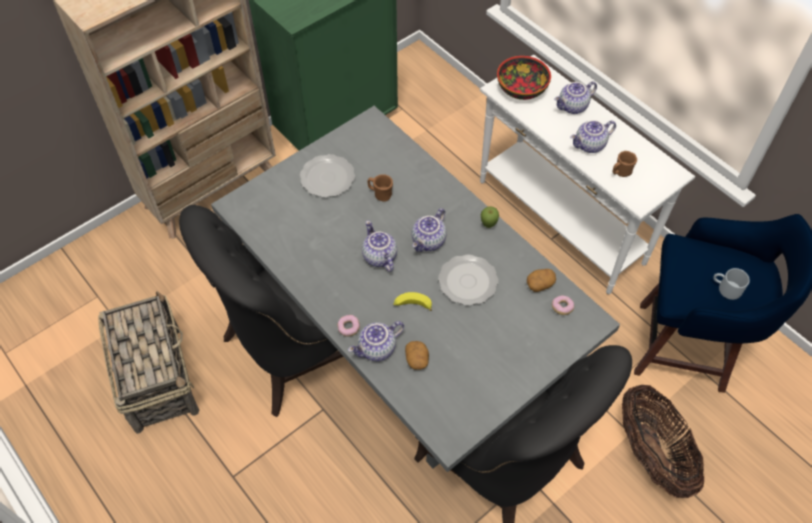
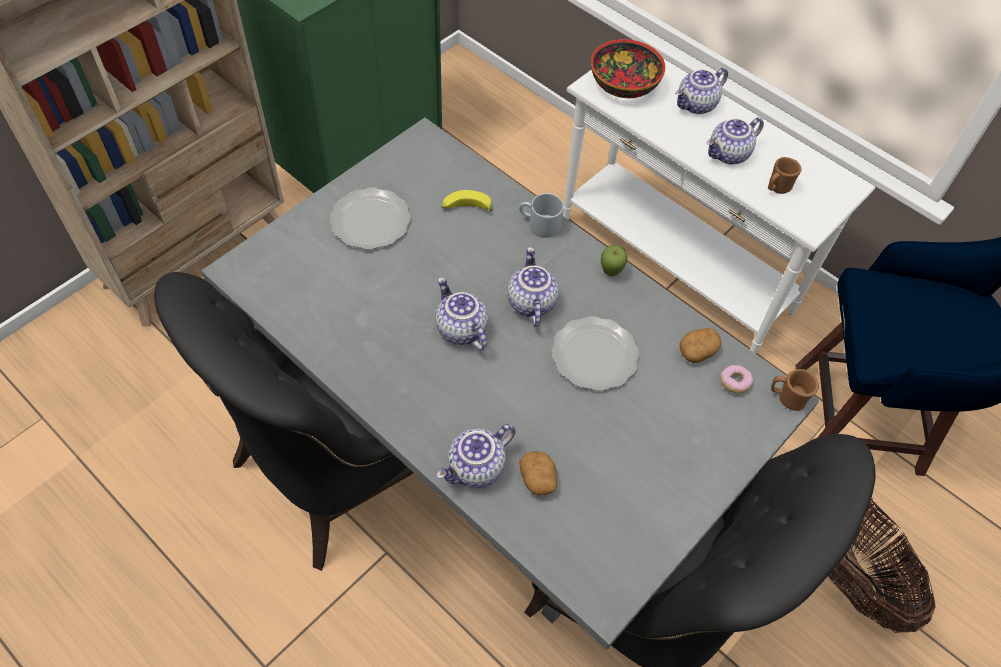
camera: 10 degrees left, 0 degrees up
basket [98,291,199,434] -> none
donut [337,315,360,336] -> none
brown mug [367,174,393,201] -> brown mug moved to [771,369,819,411]
banana [393,292,432,311] -> banana moved to [441,190,492,211]
teapot [411,208,447,252] -> teapot turned 150 degrees clockwise [507,247,559,326]
grey mug [713,268,750,300] -> grey mug moved to [519,193,564,238]

